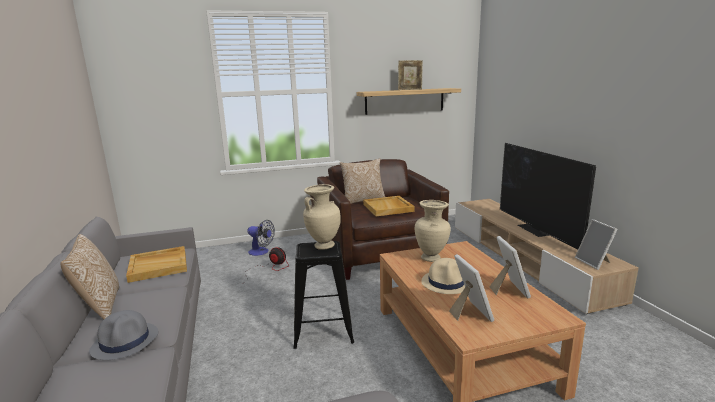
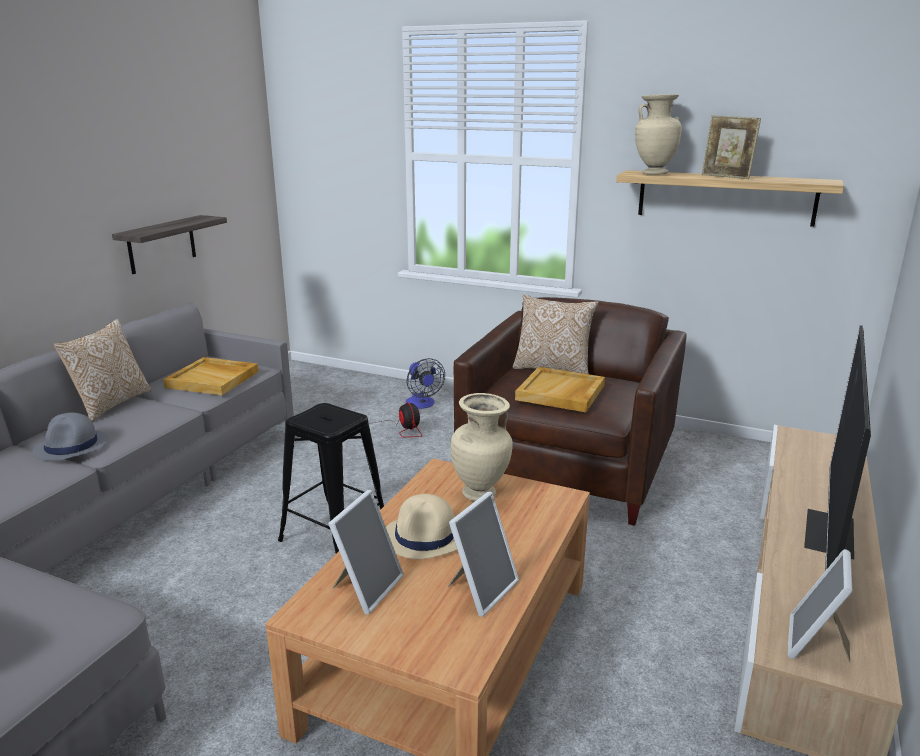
camera: 40 degrees right, 5 degrees up
beige vase [303,184,341,250] -> beige vase moved to [635,94,682,174]
none -> shelf [112,215,227,274]

